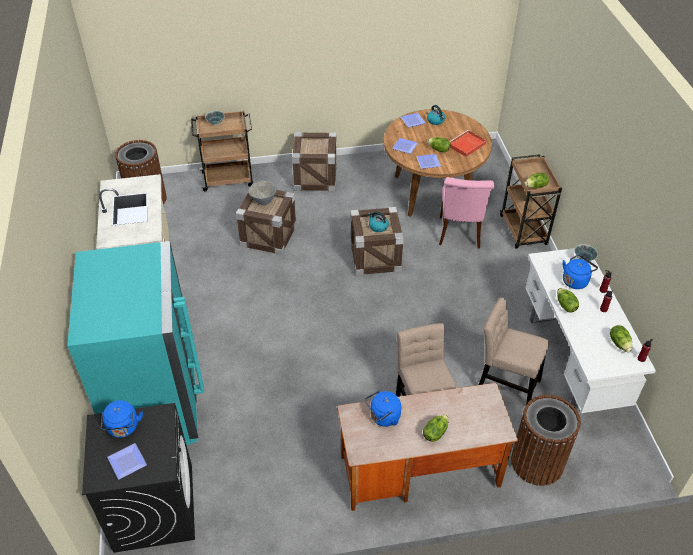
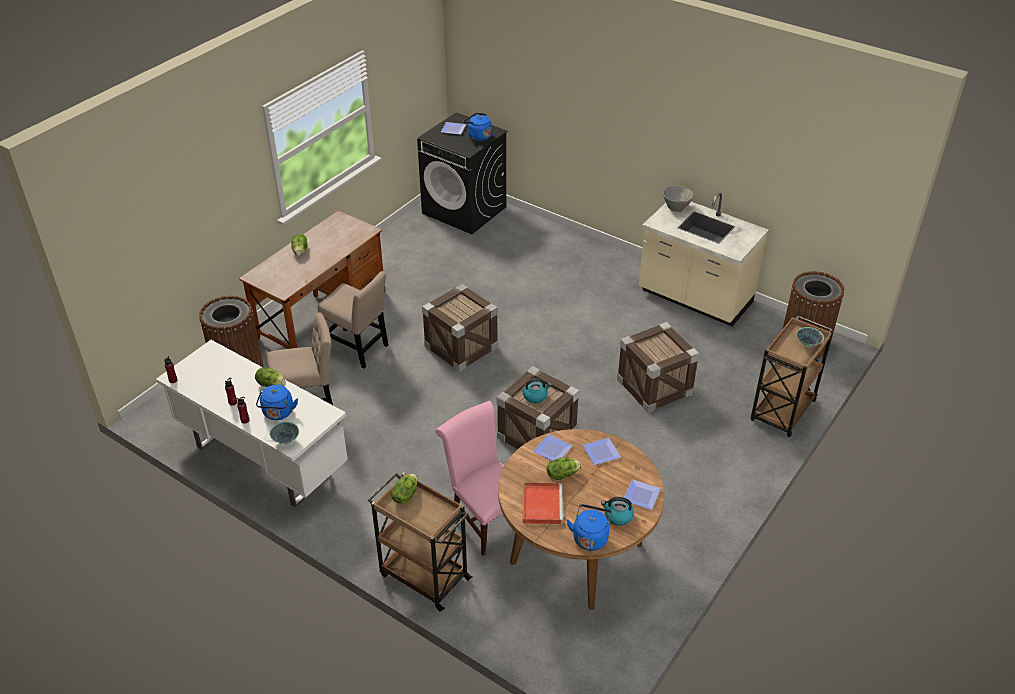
camera: 135 degrees right, 5 degrees down
turquoise fridge [67,241,204,445] -> none
grey bowl [248,181,276,205] -> grey bowl moved to [663,186,694,212]
crate [292,132,337,191] -> crate moved to [422,284,498,372]
blue kettle [365,390,401,427] -> blue kettle moved to [566,504,612,551]
lettuce [610,325,632,352] -> none

